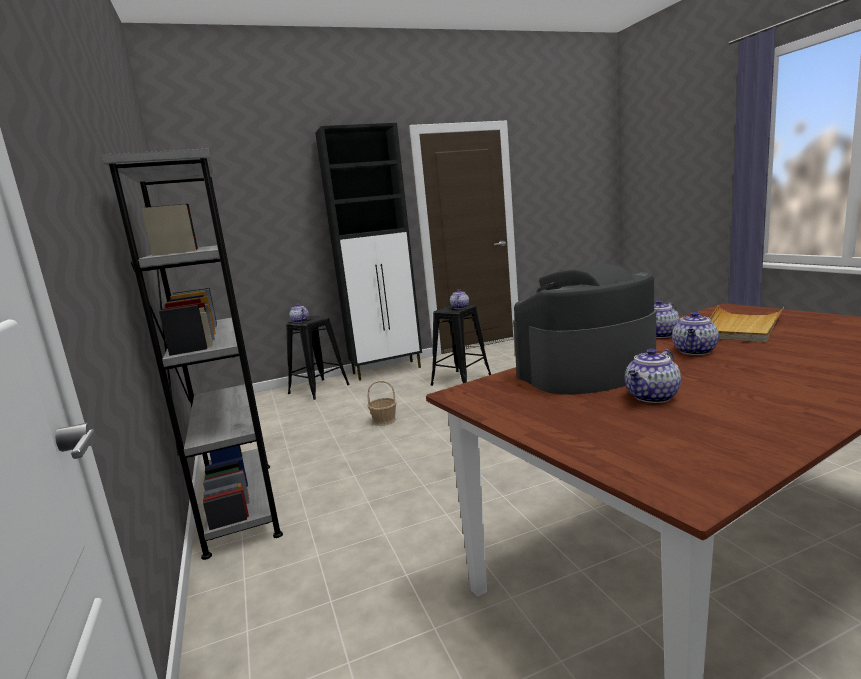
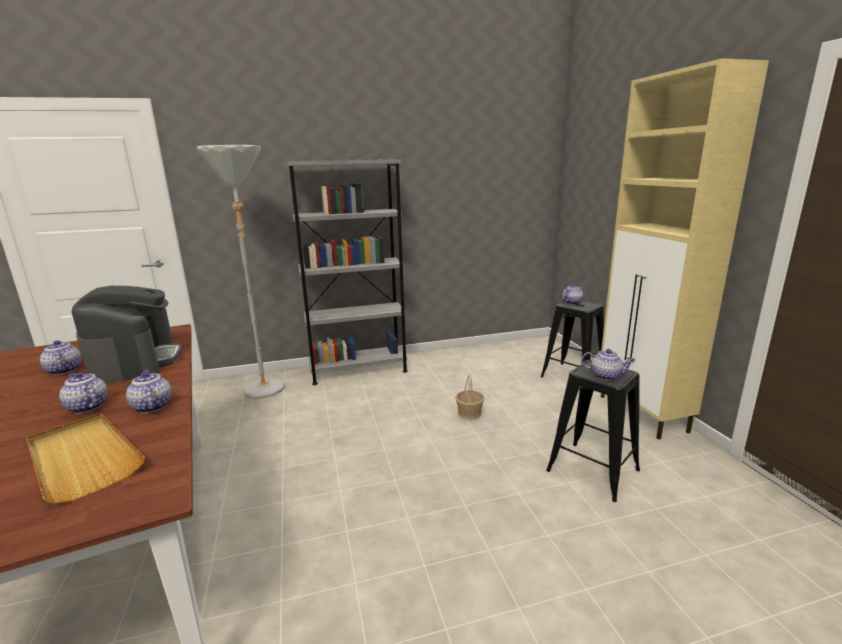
camera: 95 degrees right, 5 degrees up
black cabinet [315,123,422,381] -> beige cabinet [601,58,769,440]
none -> grey floor lamp [196,145,285,399]

